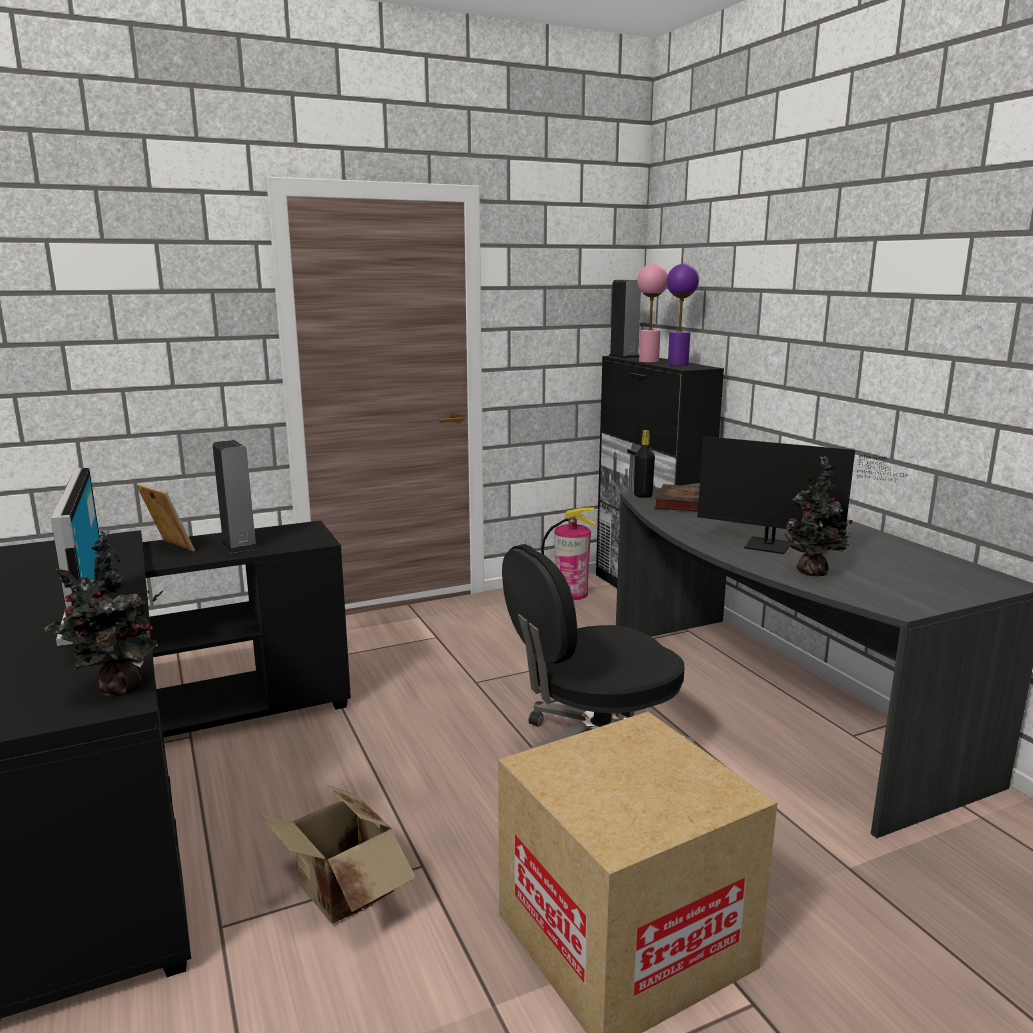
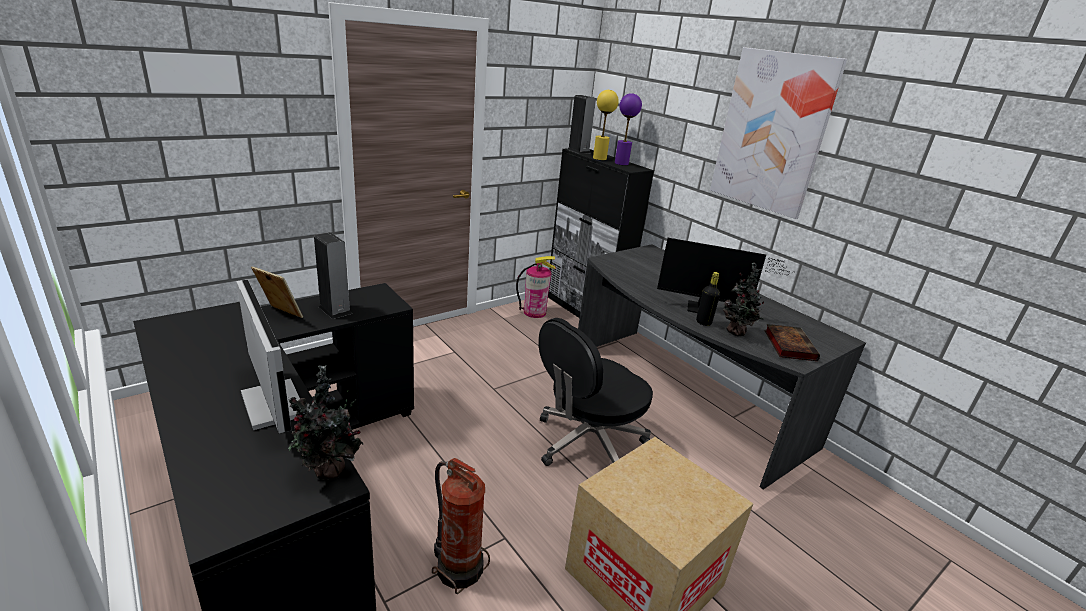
camera: 15 degrees left, 10 degrees up
cardboard box [259,785,416,924] -> fire extinguisher [432,458,490,594]
black bottle [634,430,655,498] -> black bottle moved to [696,272,720,326]
pink table lamp [637,264,668,363] -> yellow table lamp [593,90,619,160]
book [654,484,700,512] -> book moved to [765,324,820,361]
none -> picture [710,47,847,219]

